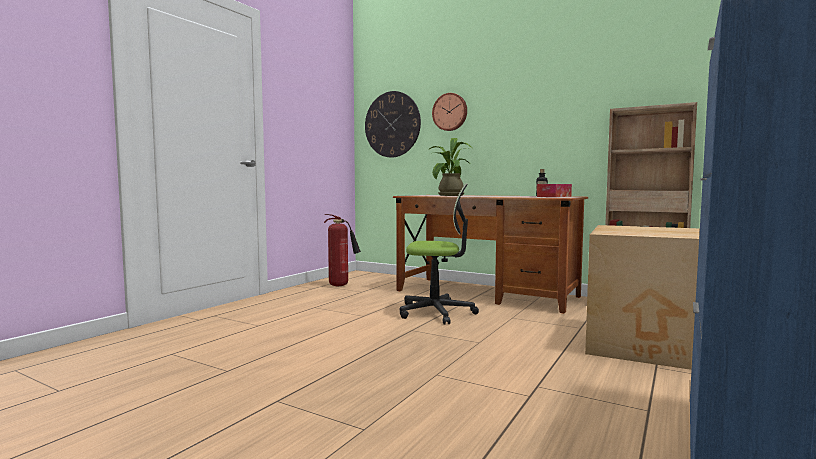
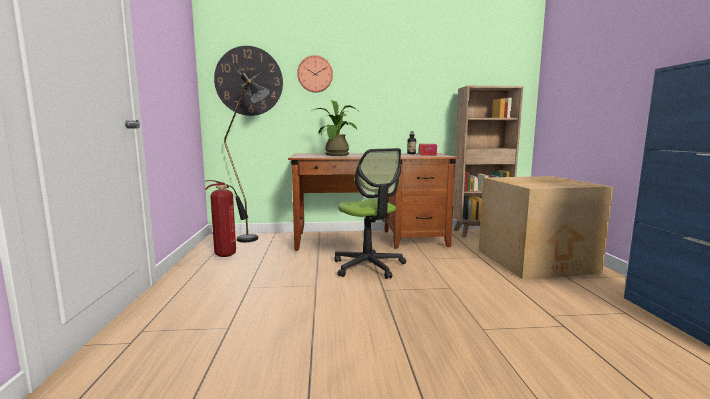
camera: 35 degrees left, 5 degrees up
office chair [400,183,479,325] -> office chair turned 90 degrees clockwise [334,148,406,279]
none -> black floor lamp [224,72,270,242]

